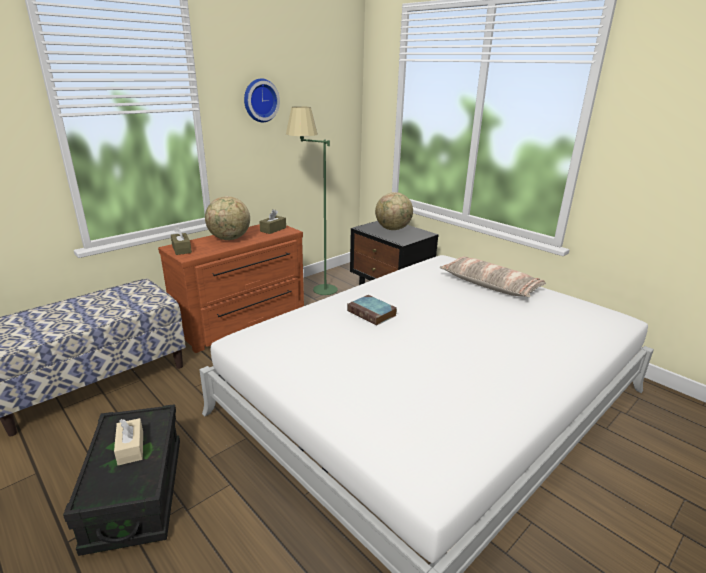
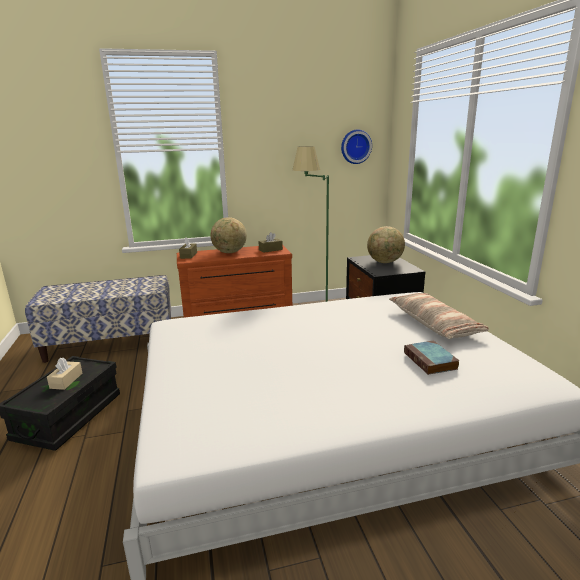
camera: 30 degrees right, 5 degrees down
wall clock [244,78,280,122] -> wall clock moved to [341,129,372,164]
book [347,295,397,326] -> book moved to [404,340,460,375]

